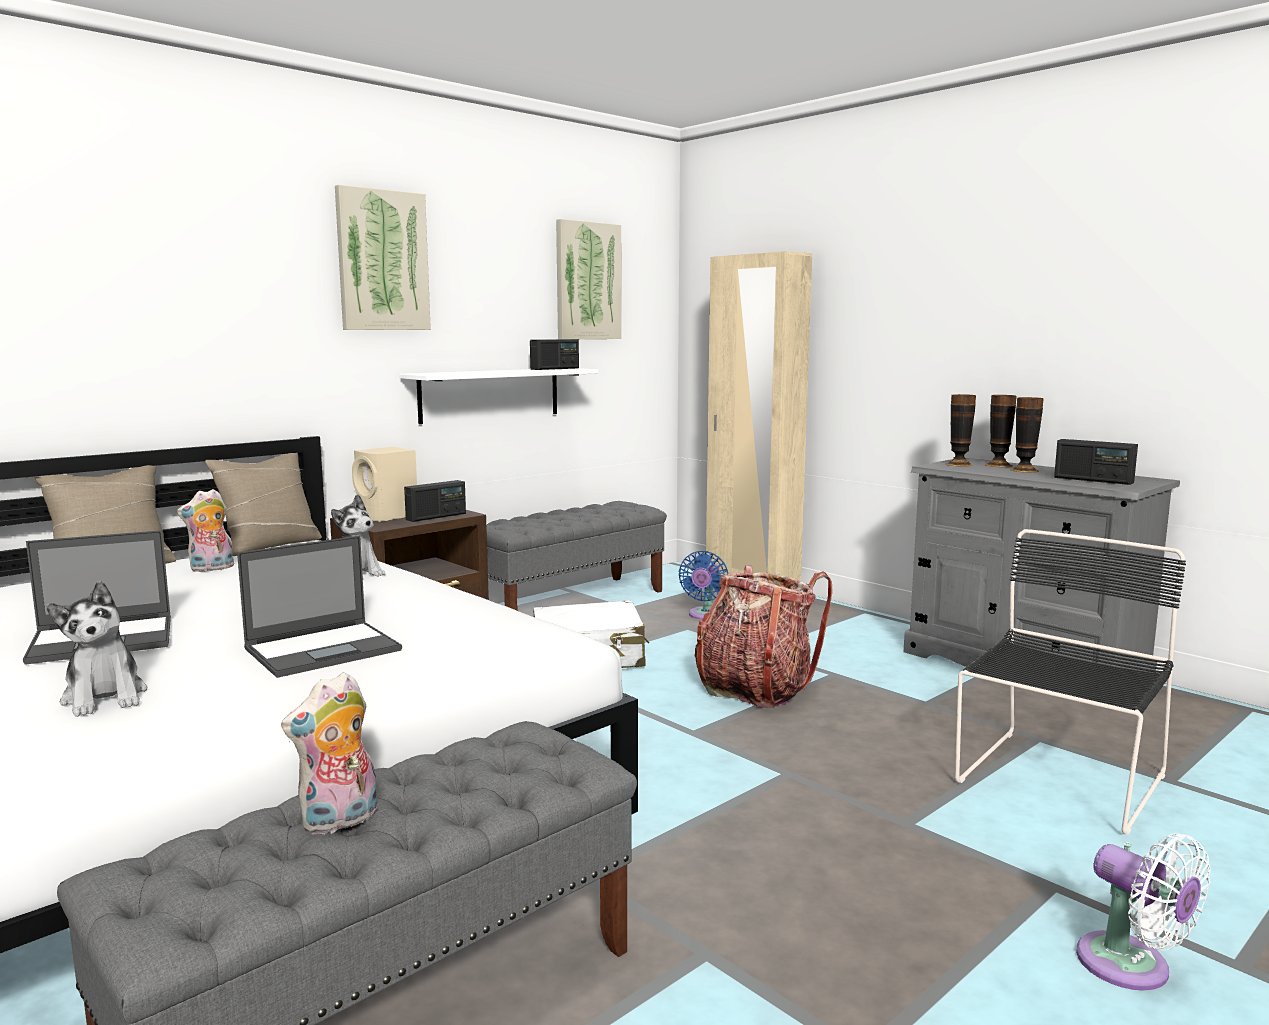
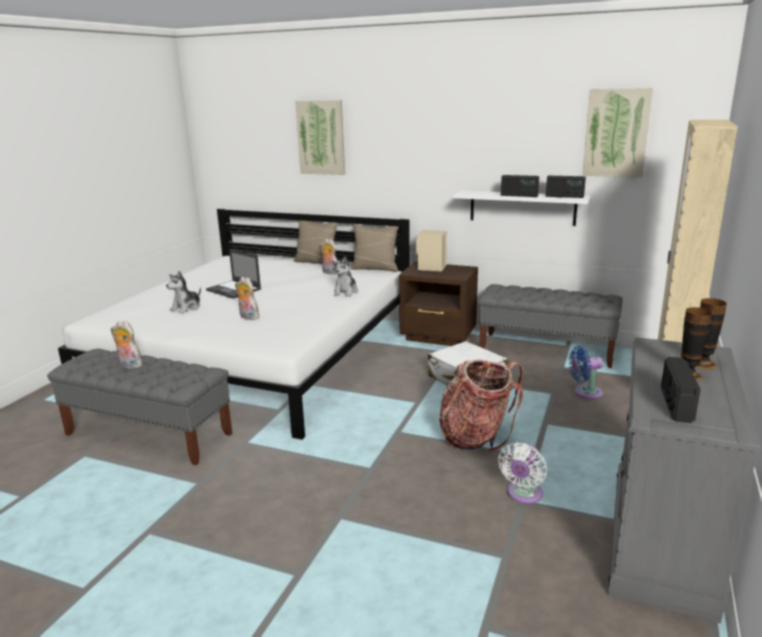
camera: 65 degrees right, 10 degrees up
laptop [237,536,402,678] -> plush toy [235,277,259,320]
picture [335,185,431,330] -> picture moved to [295,100,345,175]
radio [404,480,466,522] -> radio moved to [501,175,539,197]
vase [946,394,976,467] -> none
black chair [955,529,1186,835] -> none
white fan [1076,833,1211,991] -> white fan moved to [498,442,547,504]

